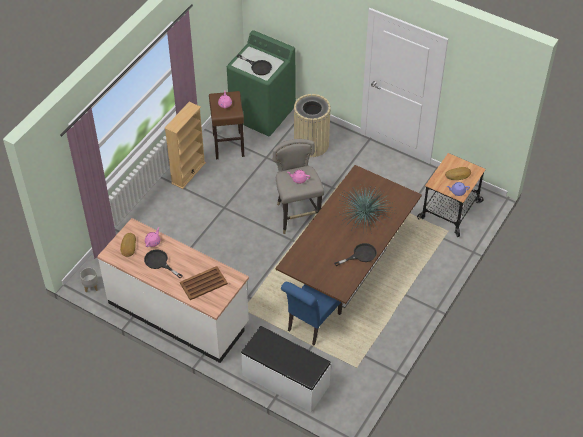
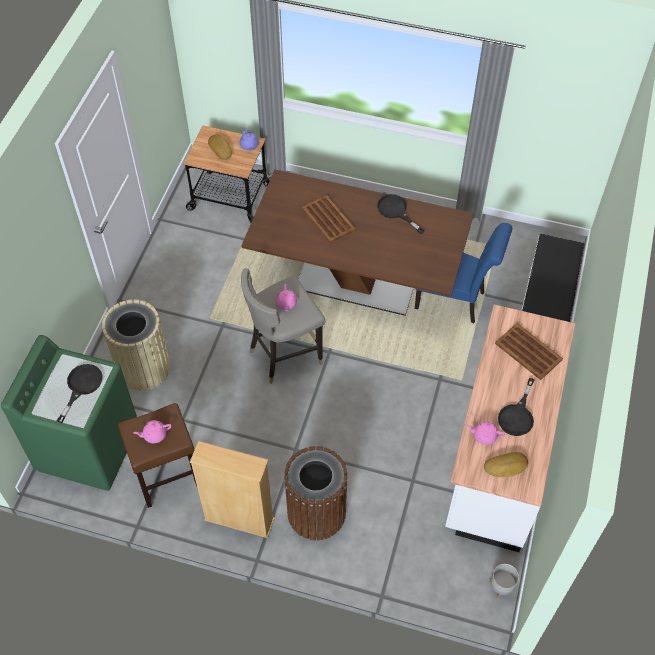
camera: 105 degrees left, 5 degrees up
potted plant [335,185,396,234] -> brown tray [302,195,356,243]
none -> brown trash can [284,446,348,540]

